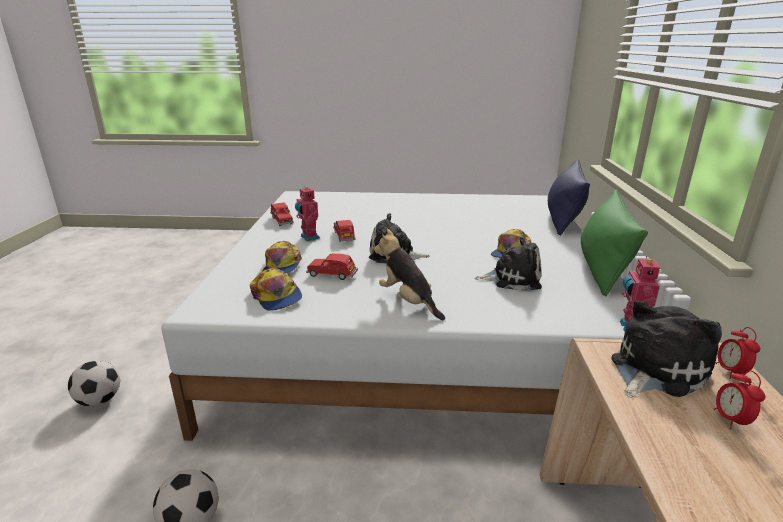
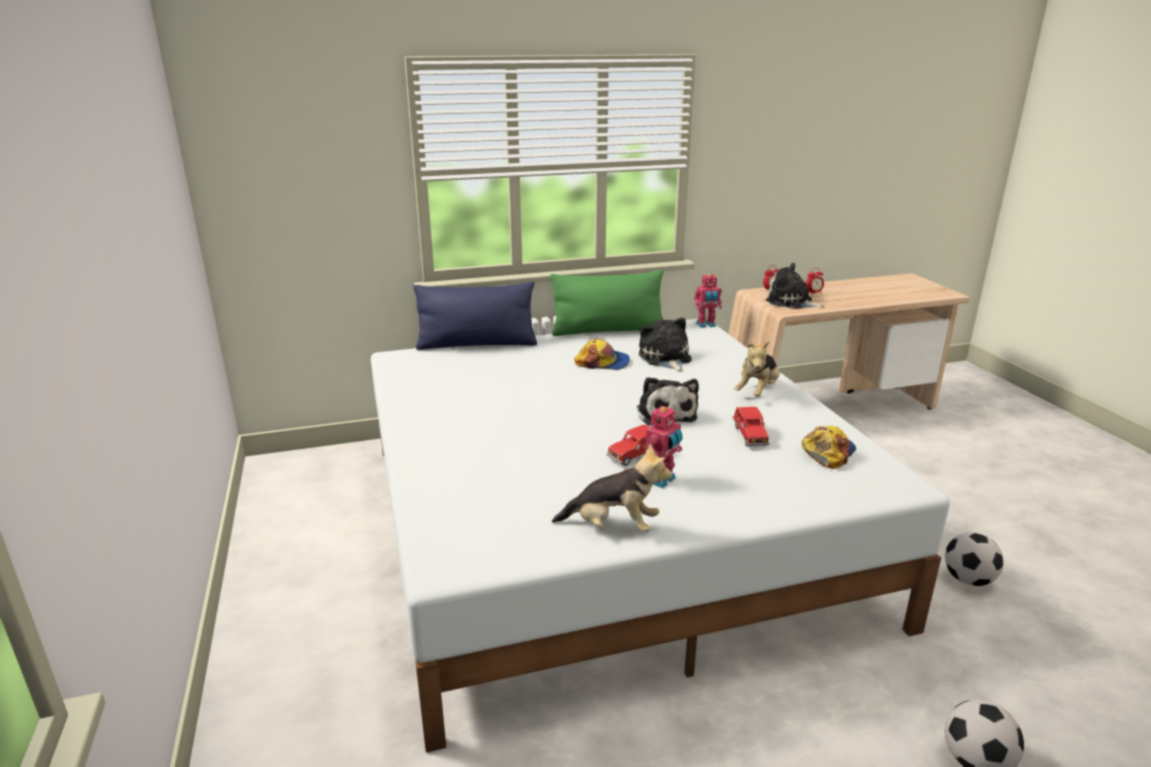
camera: 110 degrees left, 0 degrees up
cap [262,241,302,273] -> none
red toy car [270,202,294,226] -> plush toy [552,444,672,532]

